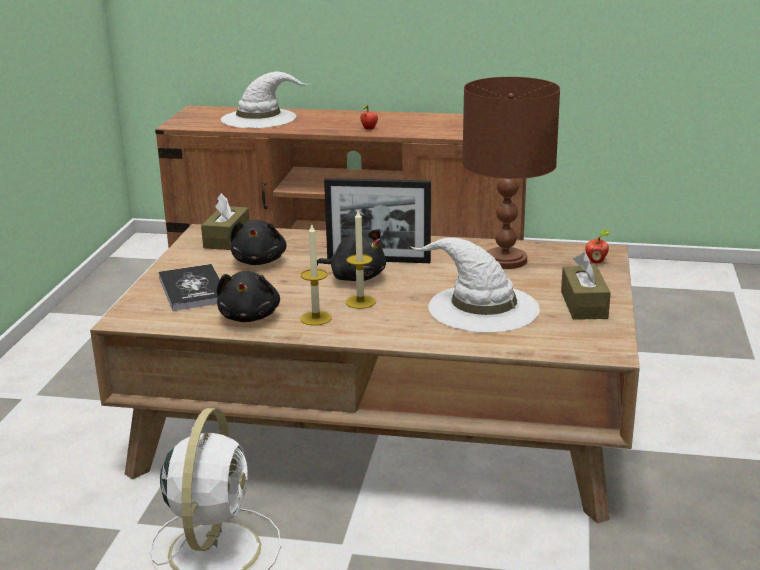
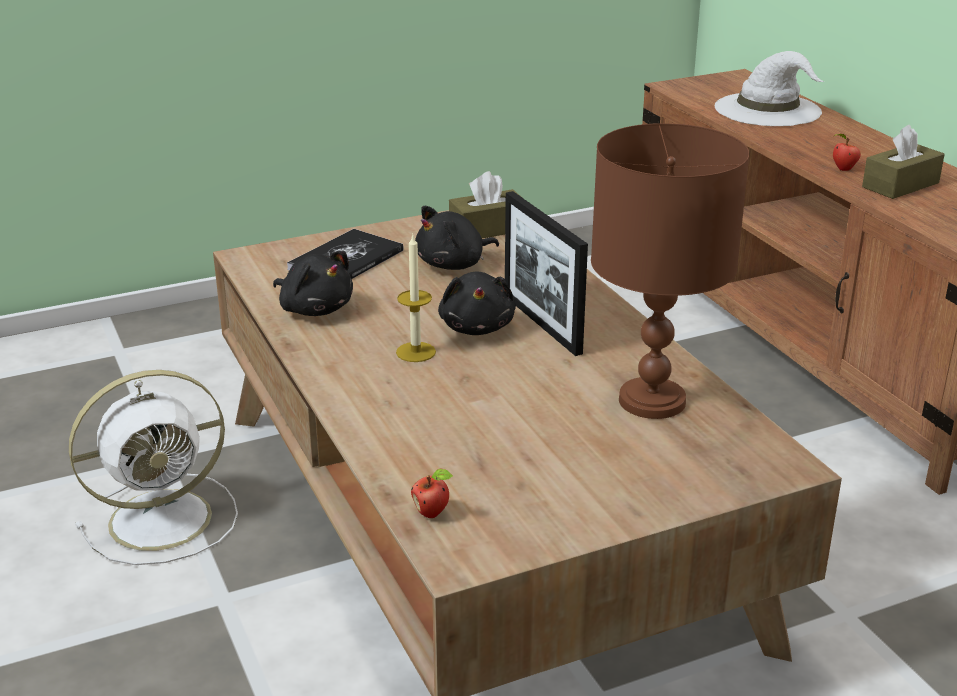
camera: 55 degrees right, 5 degrees up
black plush toy [217,271,280,322] -> black plush toy turned 105 degrees counterclockwise [273,251,353,316]
candle [301,225,332,326] -> none
white hat [410,238,540,333] -> none
brown tissue box [561,252,611,320] -> brown tissue box moved to [862,125,945,199]
apple [585,229,610,263] -> apple moved to [411,469,453,518]

